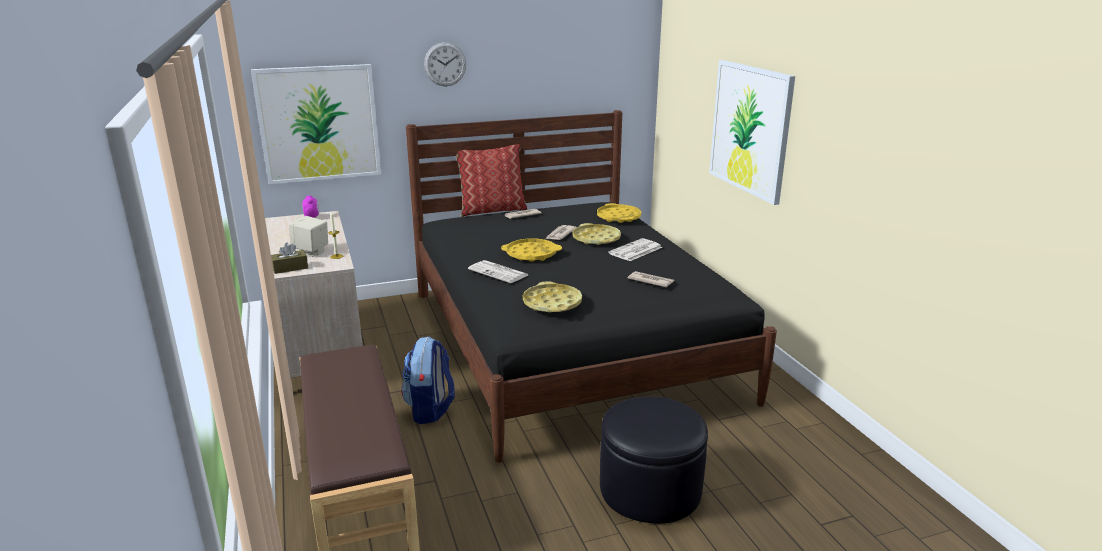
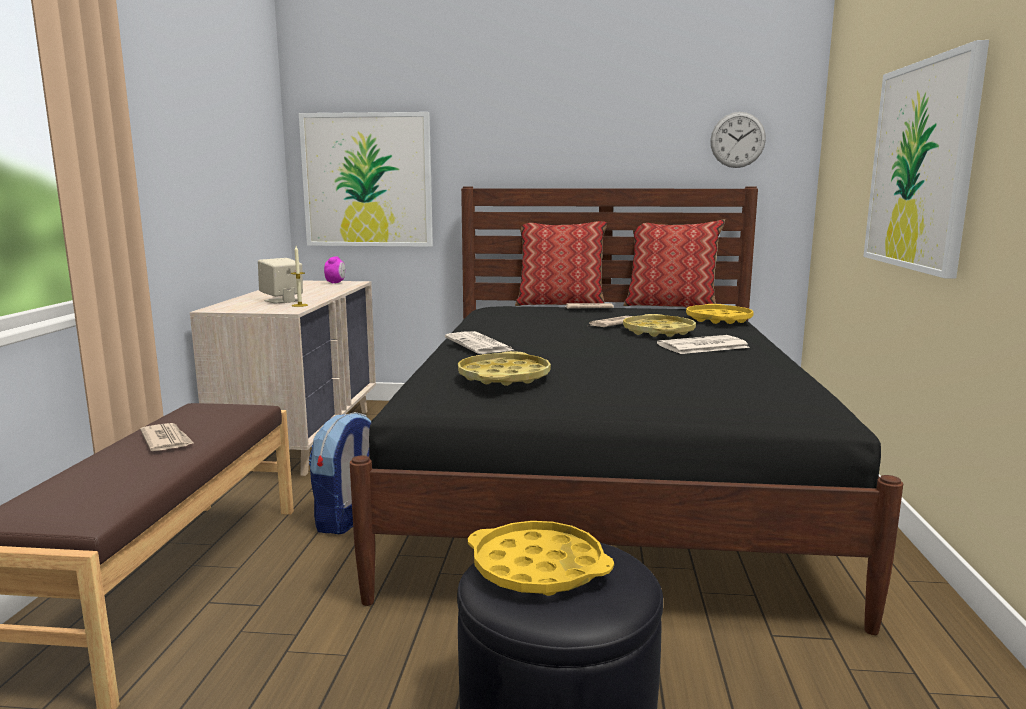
camera: 25 degrees right, 10 degrees down
brown tissue box [271,243,308,274] -> none
wall clock [424,42,466,86] -> wall clock moved to [710,112,766,168]
yellow tray [501,238,562,262] -> yellow tray moved to [468,521,614,596]
newspaper [628,271,674,287] -> newspaper moved to [140,423,194,451]
none -> pillow [623,219,725,308]

